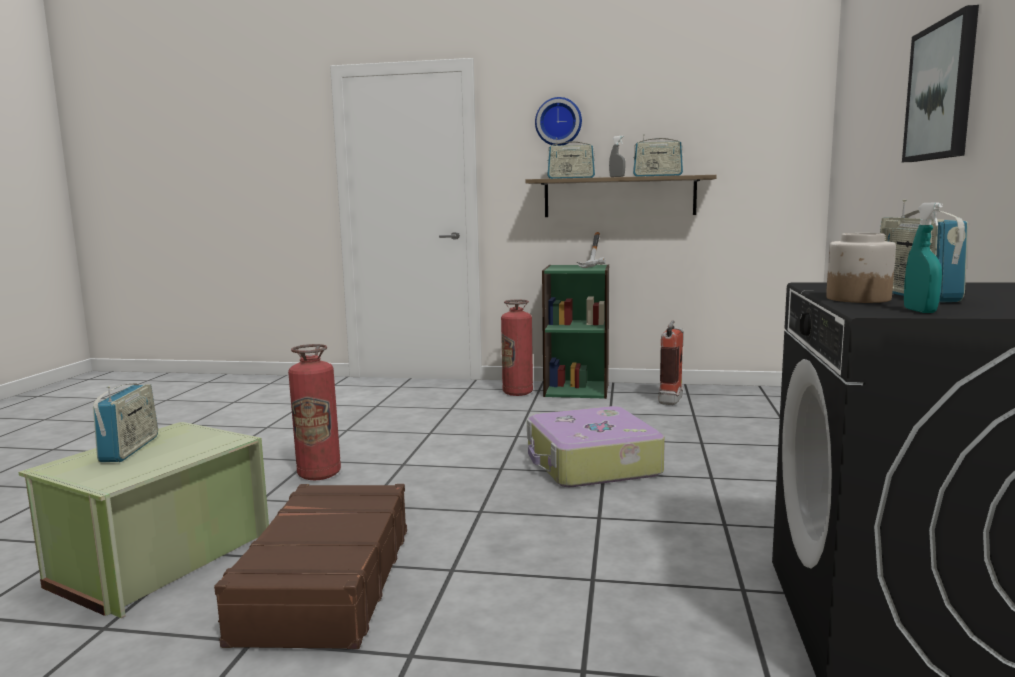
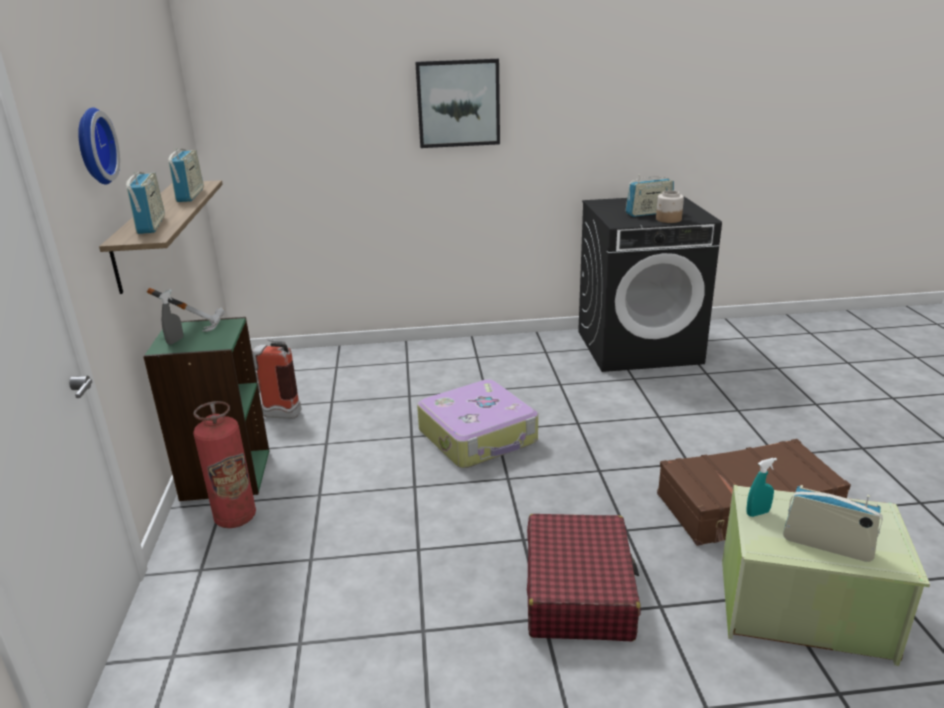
camera: 105 degrees left, 15 degrees up
radio [93,383,158,462] -> radio turned 45 degrees clockwise [783,485,883,562]
fire extinguisher [288,344,341,480] -> red suitcase [527,514,641,641]
grey spray bottle [609,136,626,177] -> grey spray bottle moved to [159,289,183,345]
turquoise spray bottle [904,202,943,313] -> turquoise spray bottle moved to [746,458,777,517]

